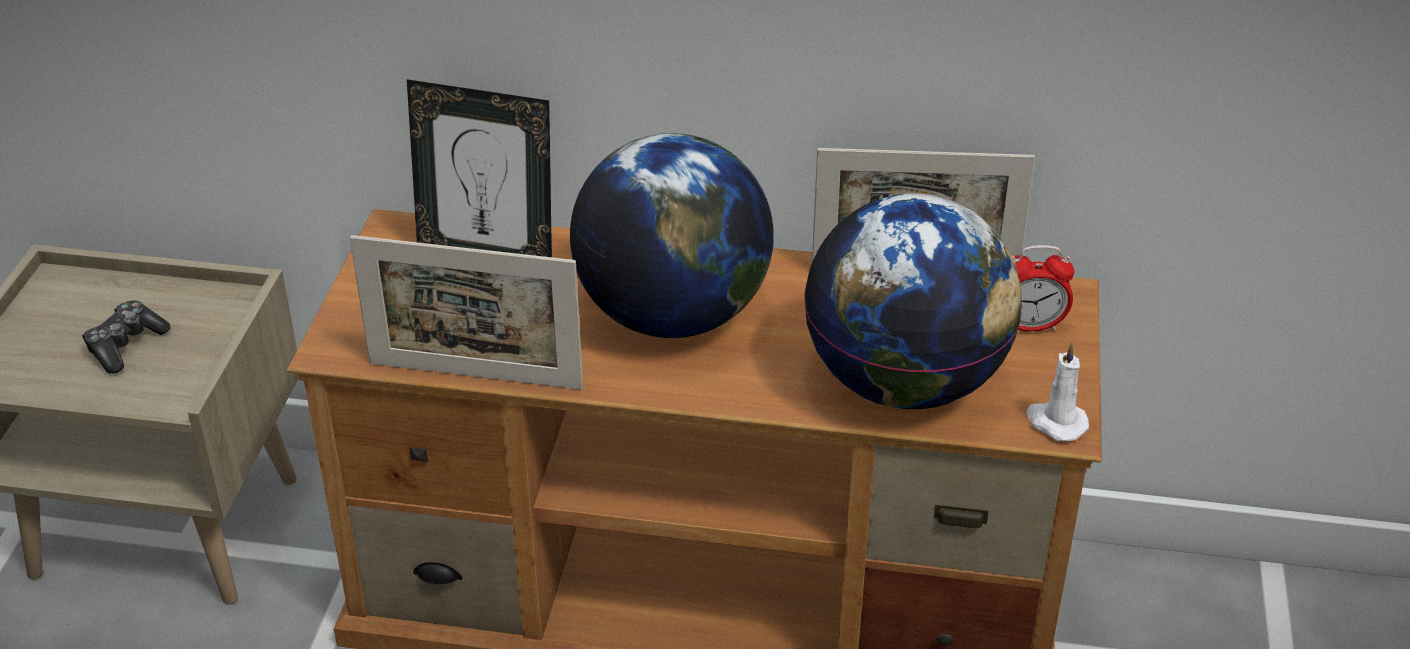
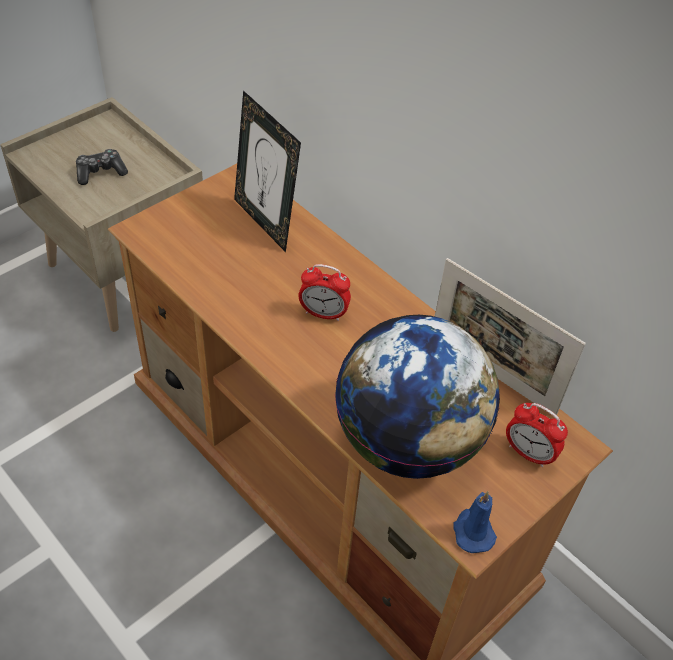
camera: 35 degrees right, 10 degrees up
picture frame [350,235,583,390] -> none
globe [570,133,774,338] -> alarm clock [298,264,351,321]
white candle [1027,342,1089,441] -> blue candle [453,491,497,553]

